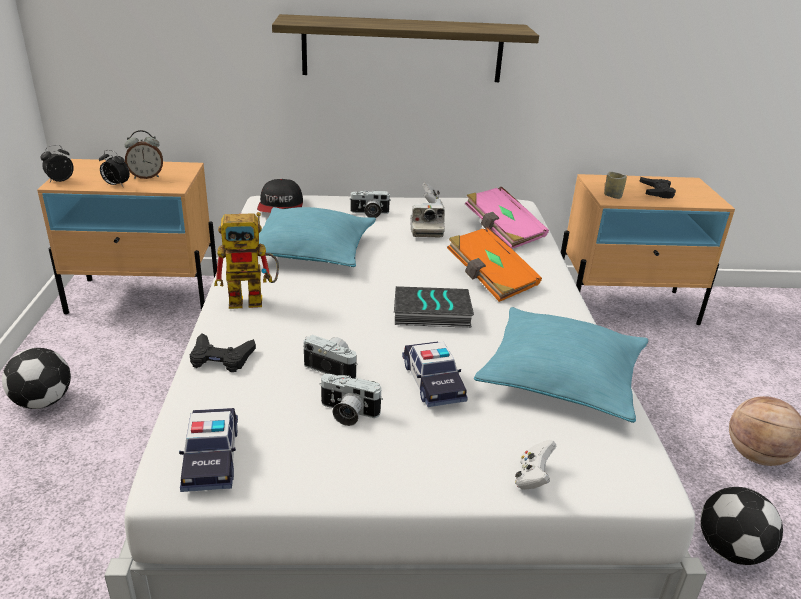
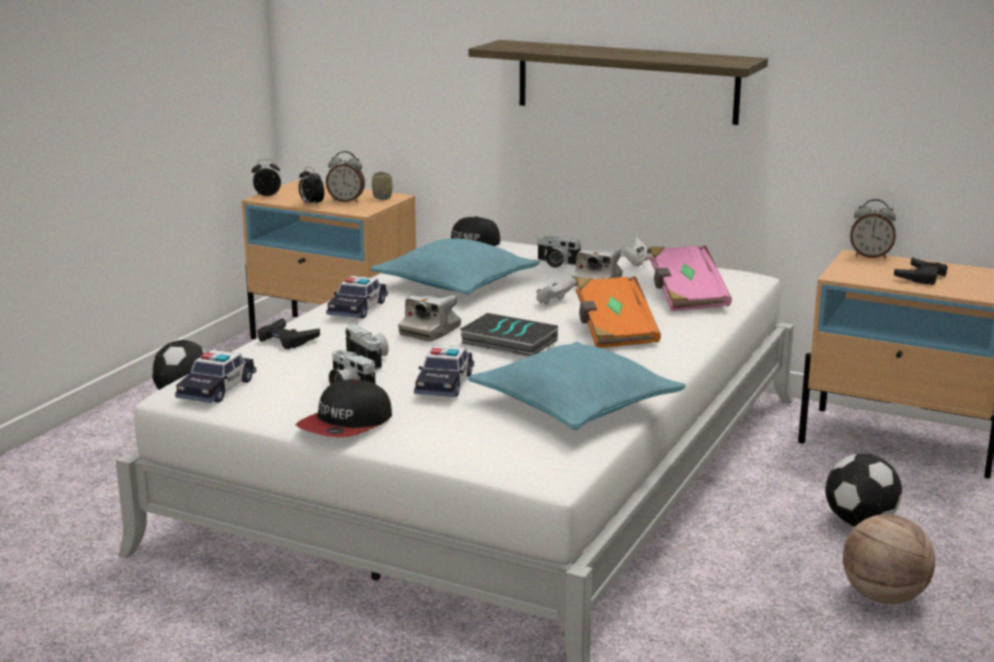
camera: 30 degrees right, 10 degrees down
toy robot [214,212,279,309] -> toy car [326,276,388,318]
white game controller [515,440,556,490] -> white game controller moved to [536,278,576,304]
cup [604,172,627,199] -> cup moved to [372,172,393,200]
football [700,487,783,565] -> football moved to [825,453,902,527]
none -> cap [296,379,392,437]
none -> camera [398,295,461,341]
none -> alarm clock [850,199,896,258]

